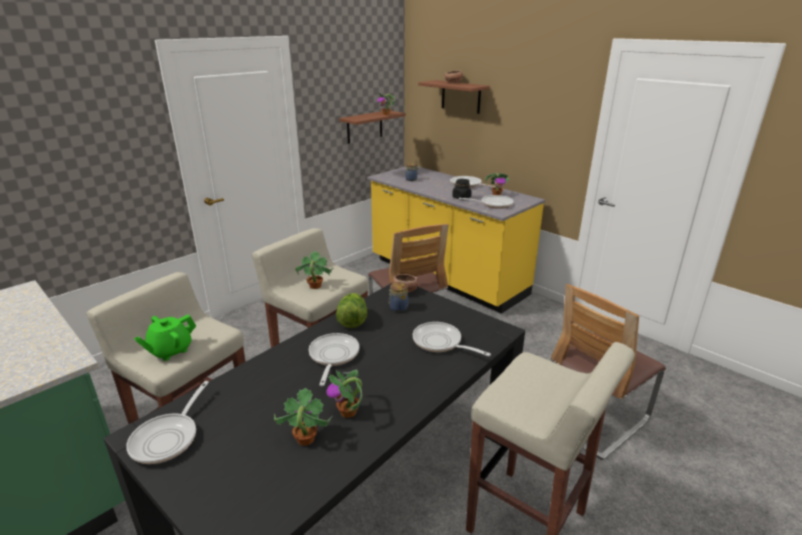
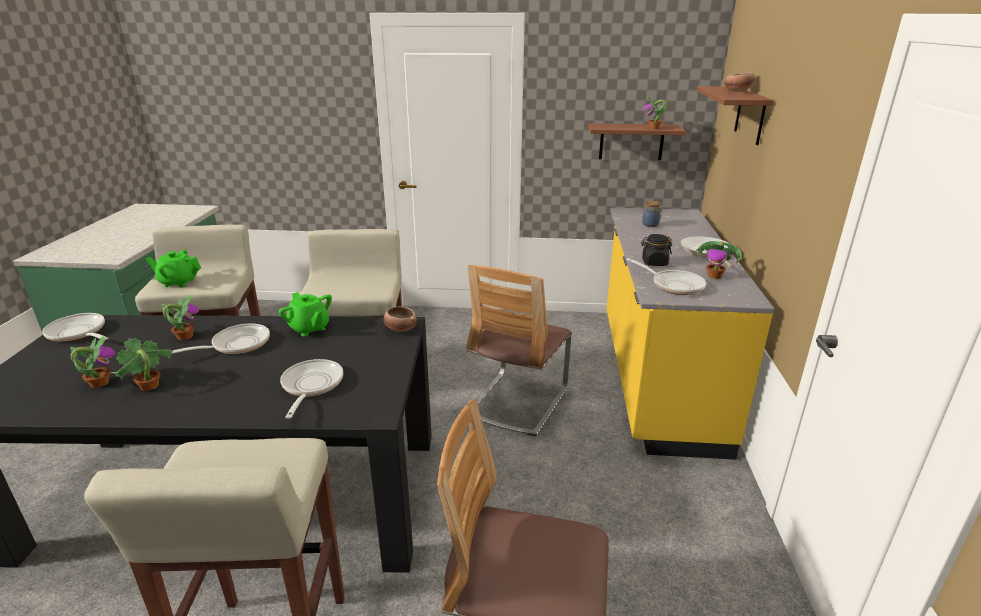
camera: 50 degrees right, 0 degrees up
frying pan [126,381,209,464] -> frying pan turned 60 degrees clockwise [42,313,108,342]
potted plant [295,251,333,289] -> potted plant moved to [161,295,199,340]
lettuce [336,293,367,328] -> green teapot [279,292,332,336]
jar [388,282,408,312] -> none

